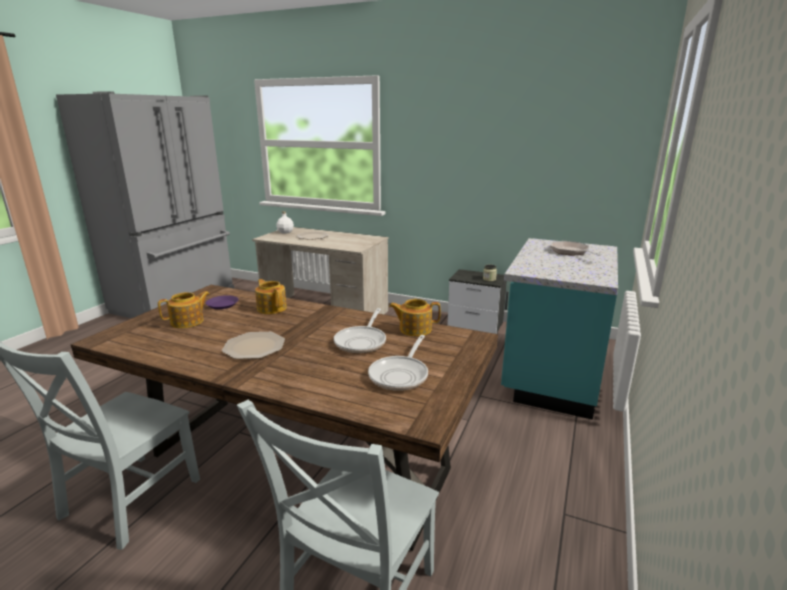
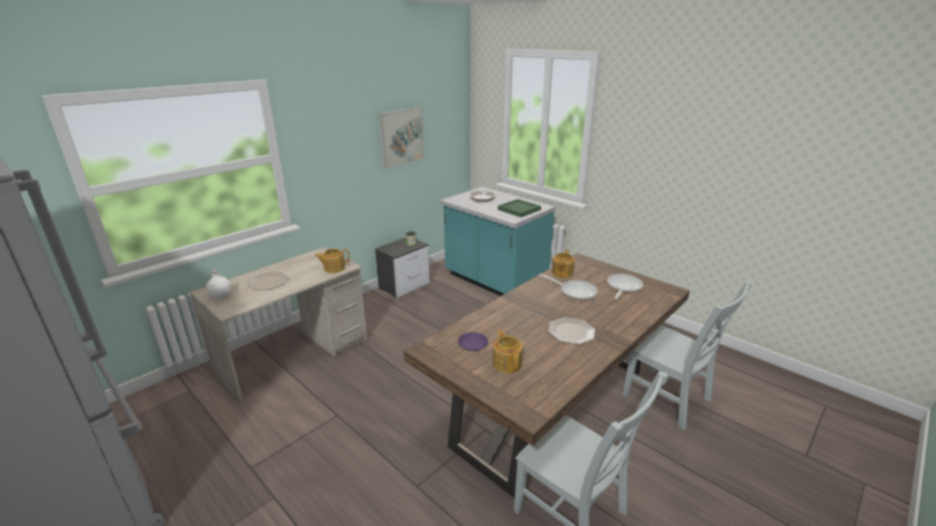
camera: 70 degrees left, 5 degrees up
teapot [255,279,287,314] -> teapot moved to [315,249,350,273]
frying pan [368,335,428,391] -> frying pan turned 105 degrees counterclockwise [607,274,643,299]
none -> picture [379,108,424,168]
none -> green tray [498,199,541,217]

